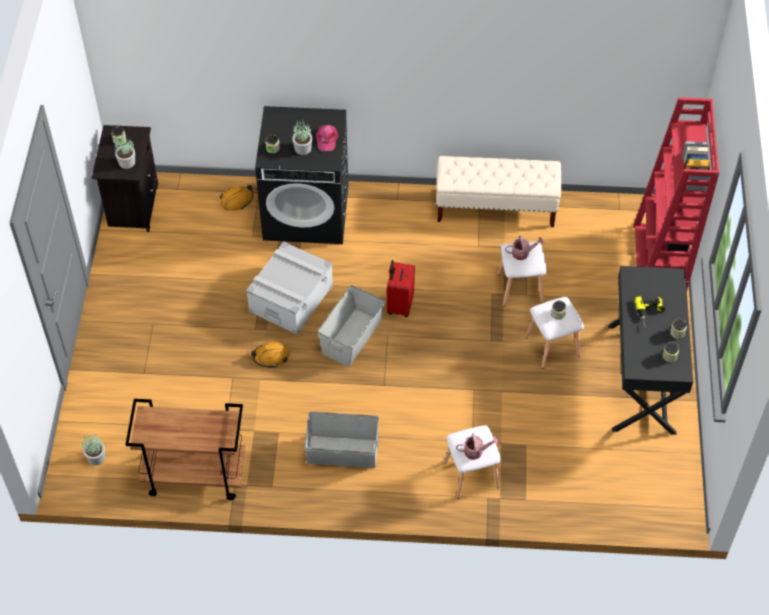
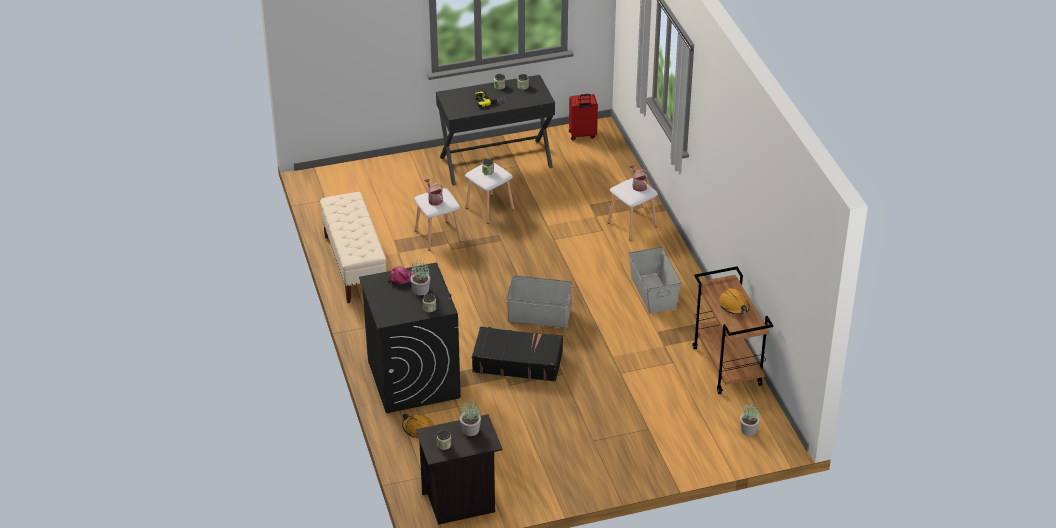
camera: 110 degrees left, 15 degrees down
grey storage box [246,241,333,335] -> black suitcase [472,326,563,382]
orange hard hat [251,341,290,368] -> orange hard hat moved to [719,288,750,315]
red suitcase [387,260,415,317] -> red suitcase moved to [569,94,598,140]
red bookcase [633,97,719,289] -> none

